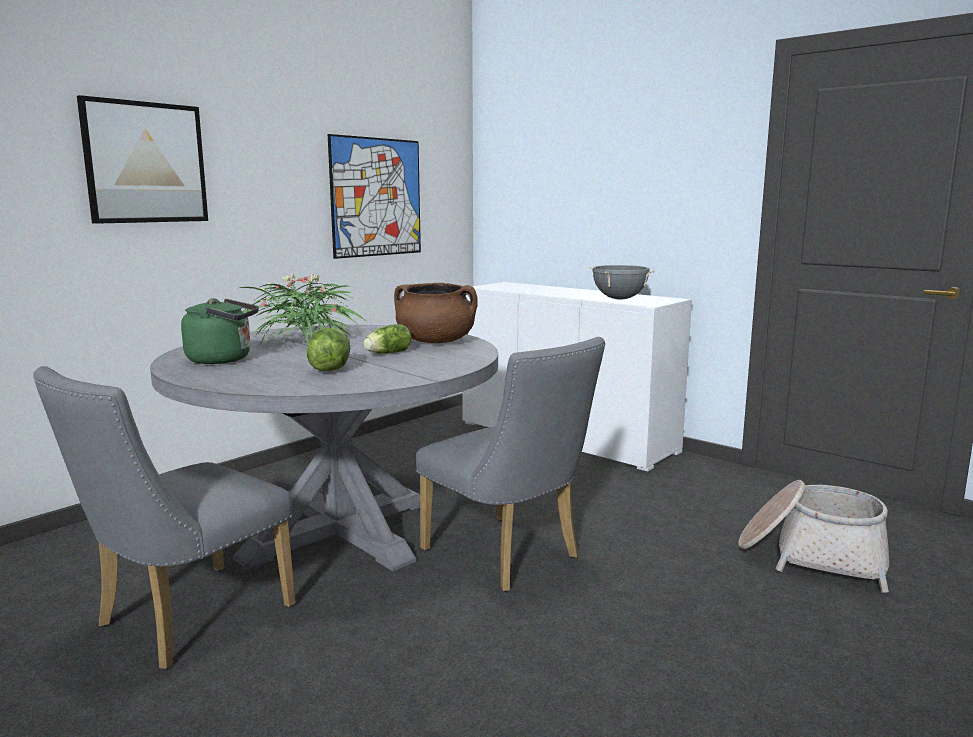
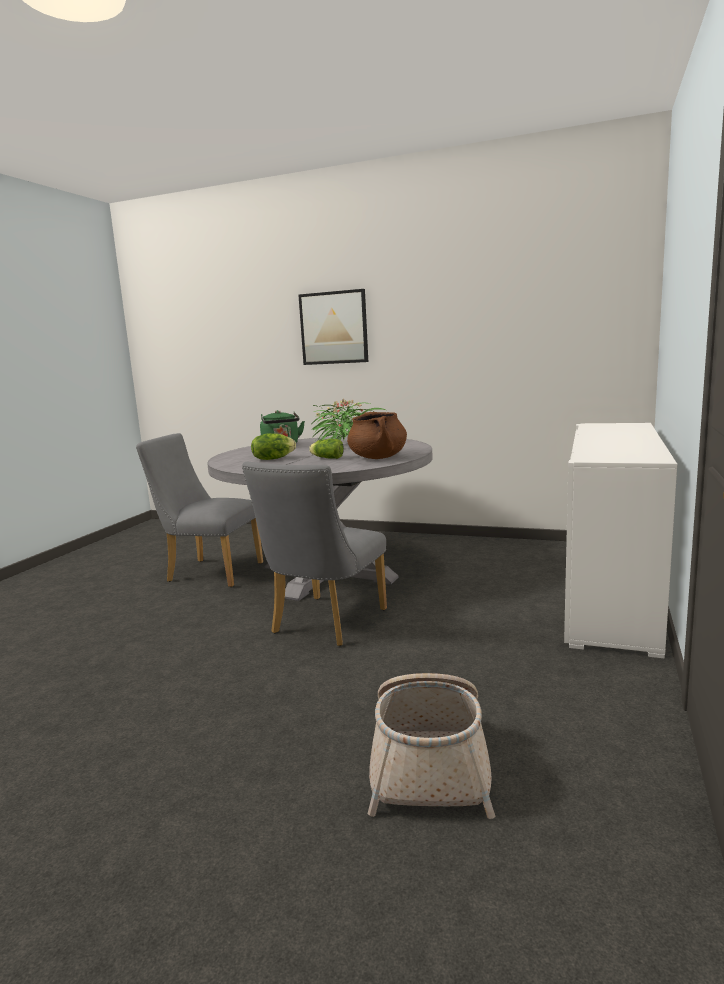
camera: 70 degrees right, 0 degrees up
picture [328,134,421,259] -> none
grey cooking pot [589,265,654,300] -> none

